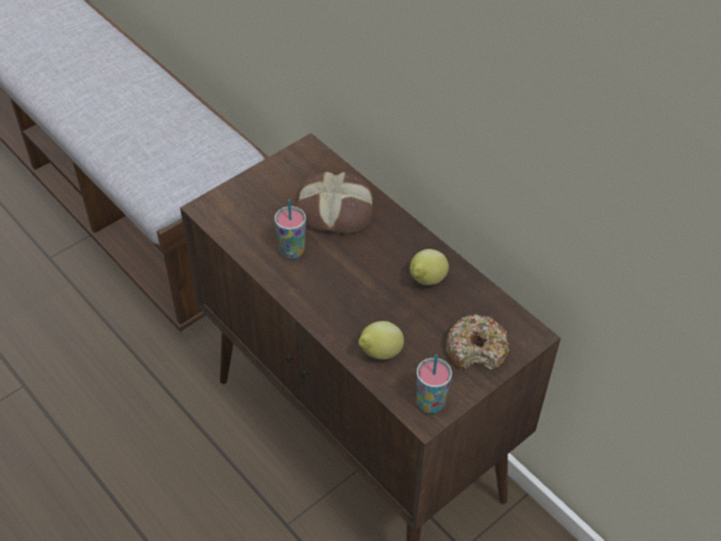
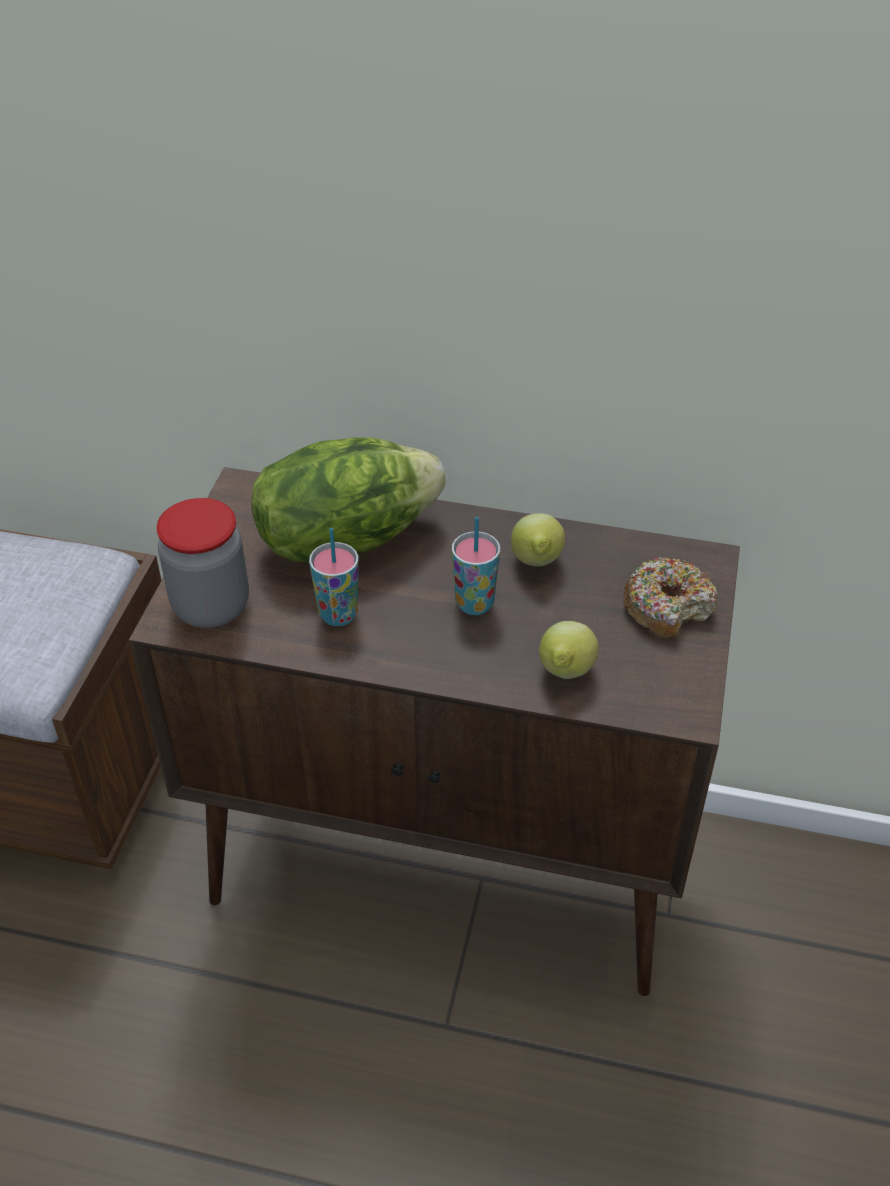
camera: 35 degrees left, 5 degrees down
bread [296,171,373,234] -> lettuce [251,437,445,563]
cup [417,354,452,414] -> cup moved to [452,517,500,615]
none -> jar [157,498,249,628]

